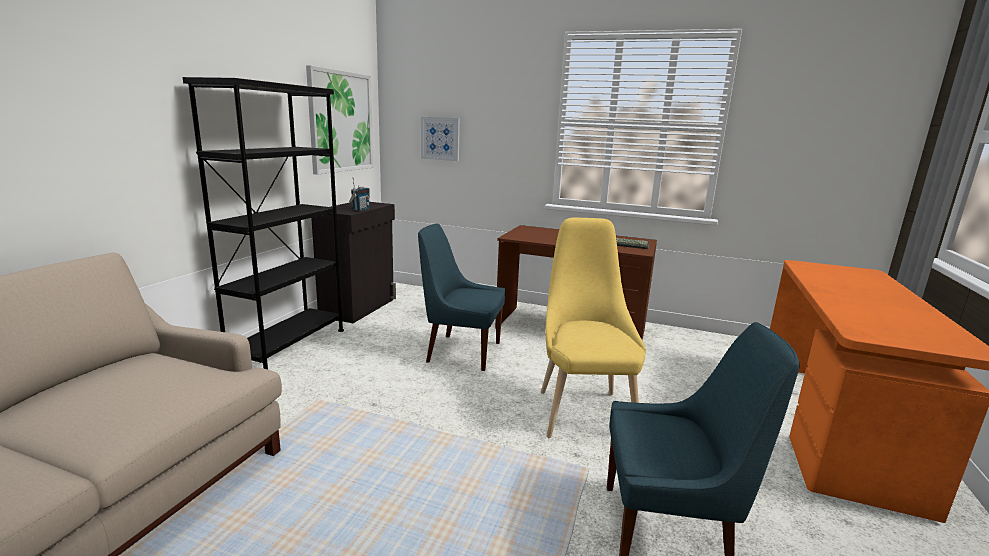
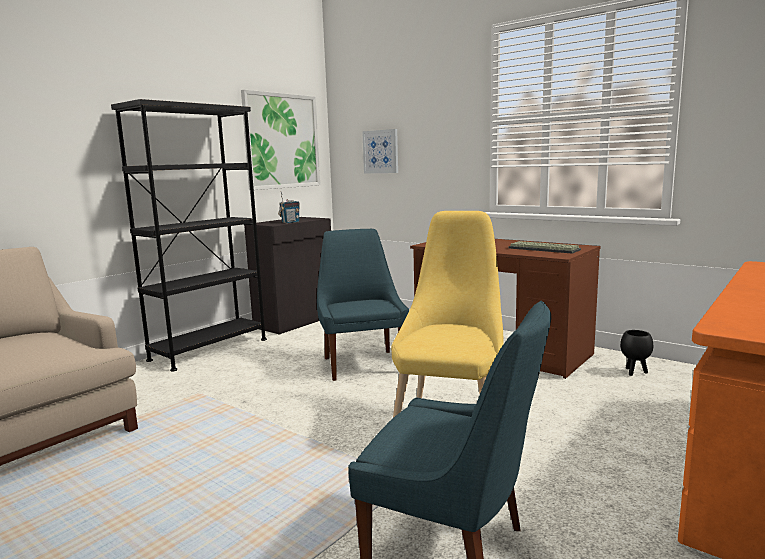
camera: 20 degrees right, 5 degrees down
blue chair [418,224,505,371] -> blue chair turned 45 degrees clockwise [317,229,409,381]
none -> black planter [620,330,653,376]

